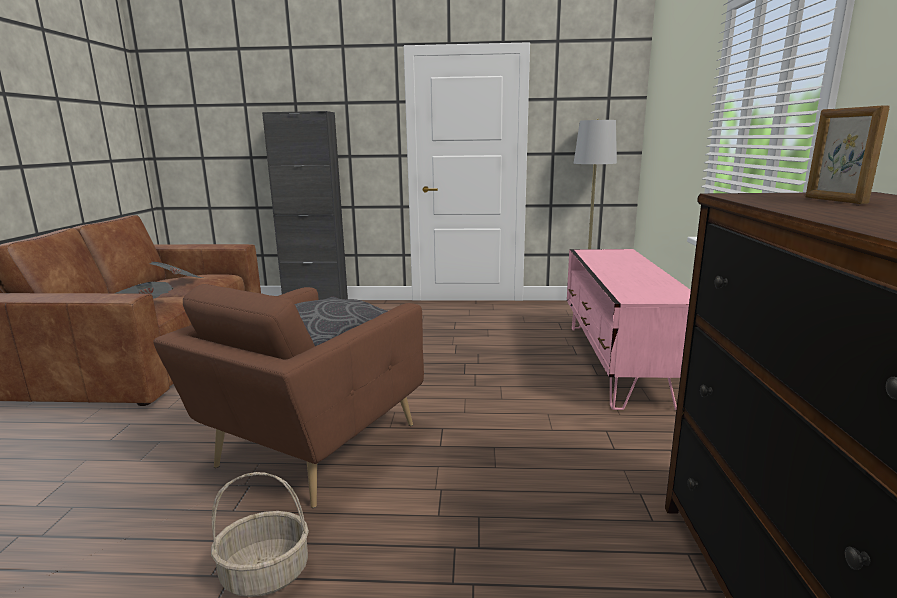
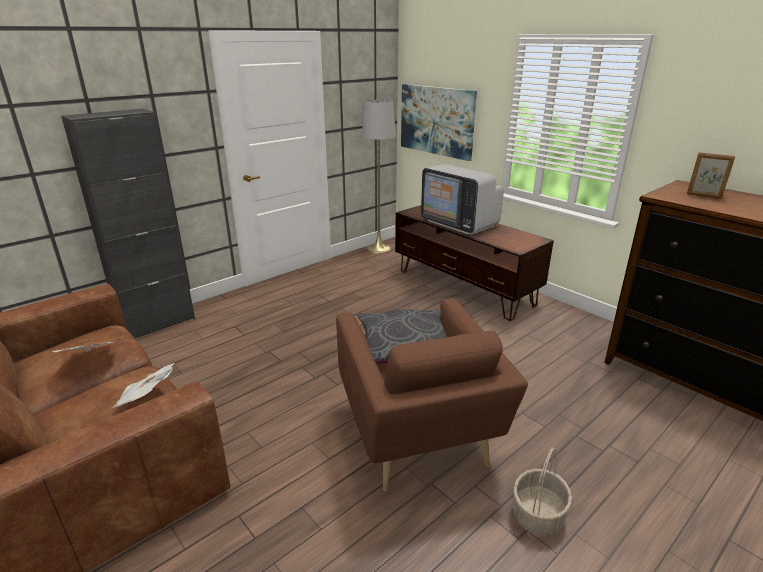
camera: 45 degrees left, 10 degrees up
pink tv stand [567,249,691,410] -> brown tv stand [395,205,554,321]
none -> picture [401,84,477,161]
none -> television [421,164,504,234]

